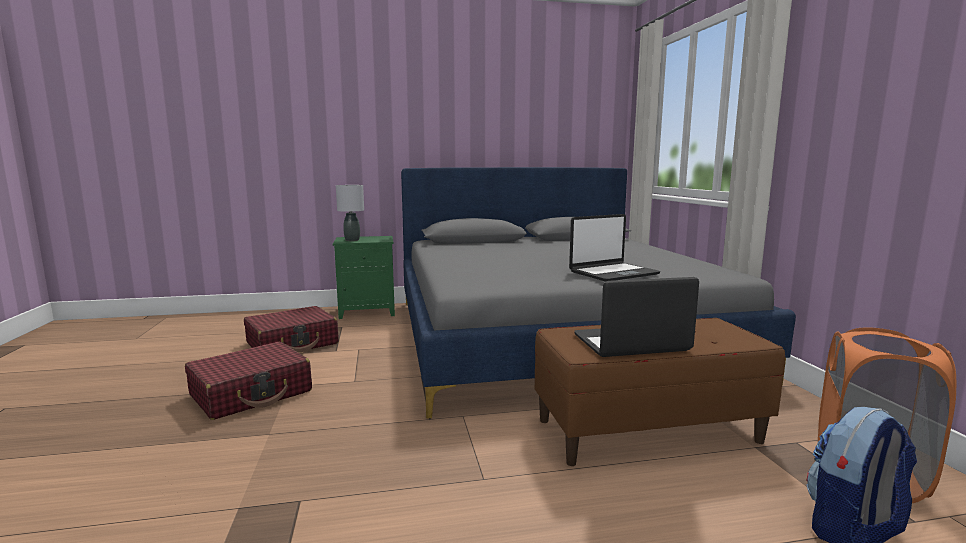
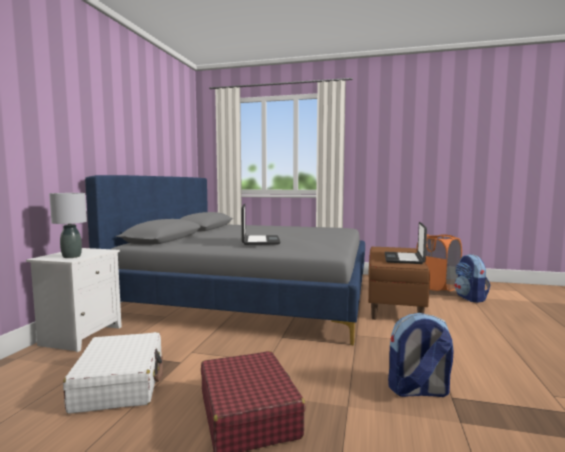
camera: 65 degrees left, 5 degrees down
red suitcase [244,306,339,352] -> white suitcase [63,332,163,414]
green nightstand [333,236,395,319] -> white nightstand [26,248,122,352]
laptop [569,214,660,282] -> laptop moved to [241,204,280,245]
none -> backpack [388,313,453,397]

